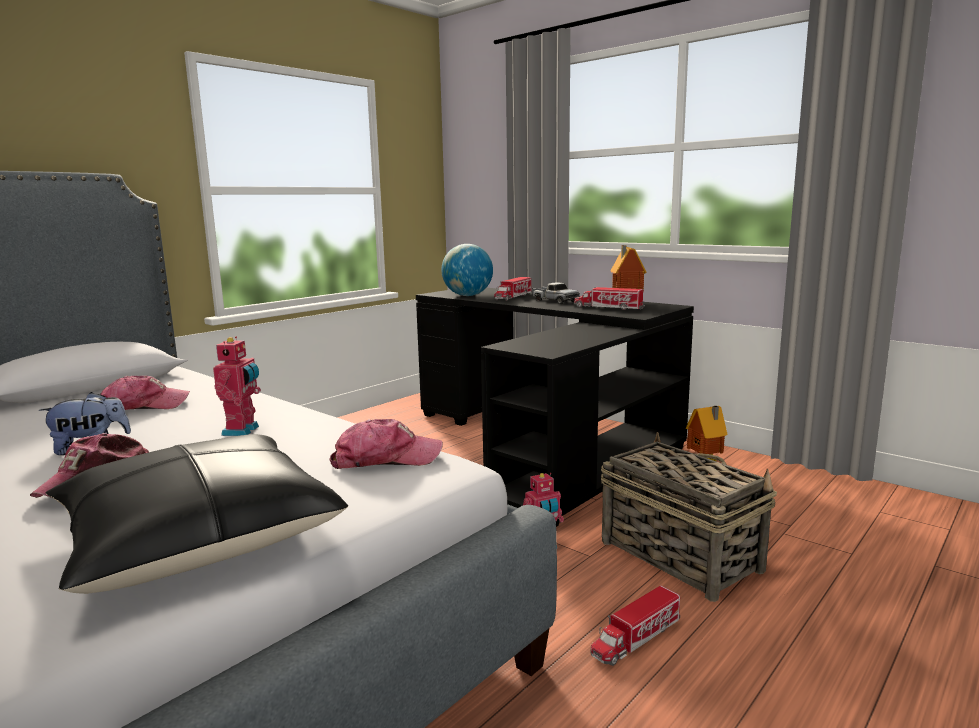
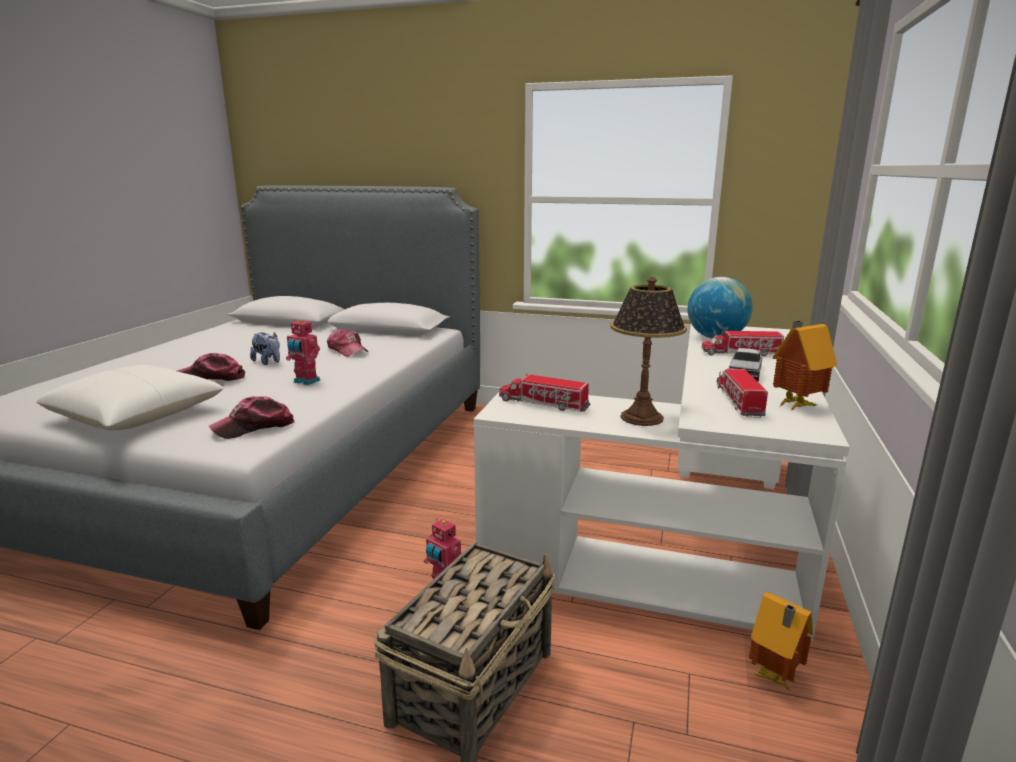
camera: 65 degrees right, 5 degrees up
black pillow [45,434,348,594] -> white pillow [36,365,224,430]
toy robot [213,336,261,436] -> toy robot turned 45 degrees clockwise [286,319,320,385]
cap [330,419,443,469] -> cap turned 90 degrees clockwise [209,396,294,439]
black desk [416,288,694,527] -> white desk [474,324,849,641]
toy truck [591,585,680,666] -> toy truck moved to [499,374,591,412]
none -> table lamp [610,277,687,426]

